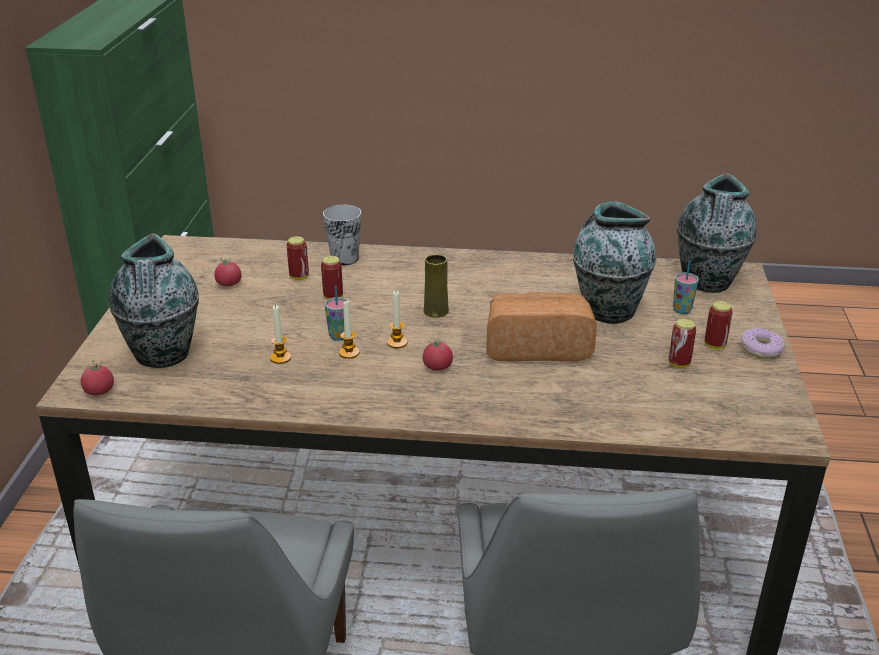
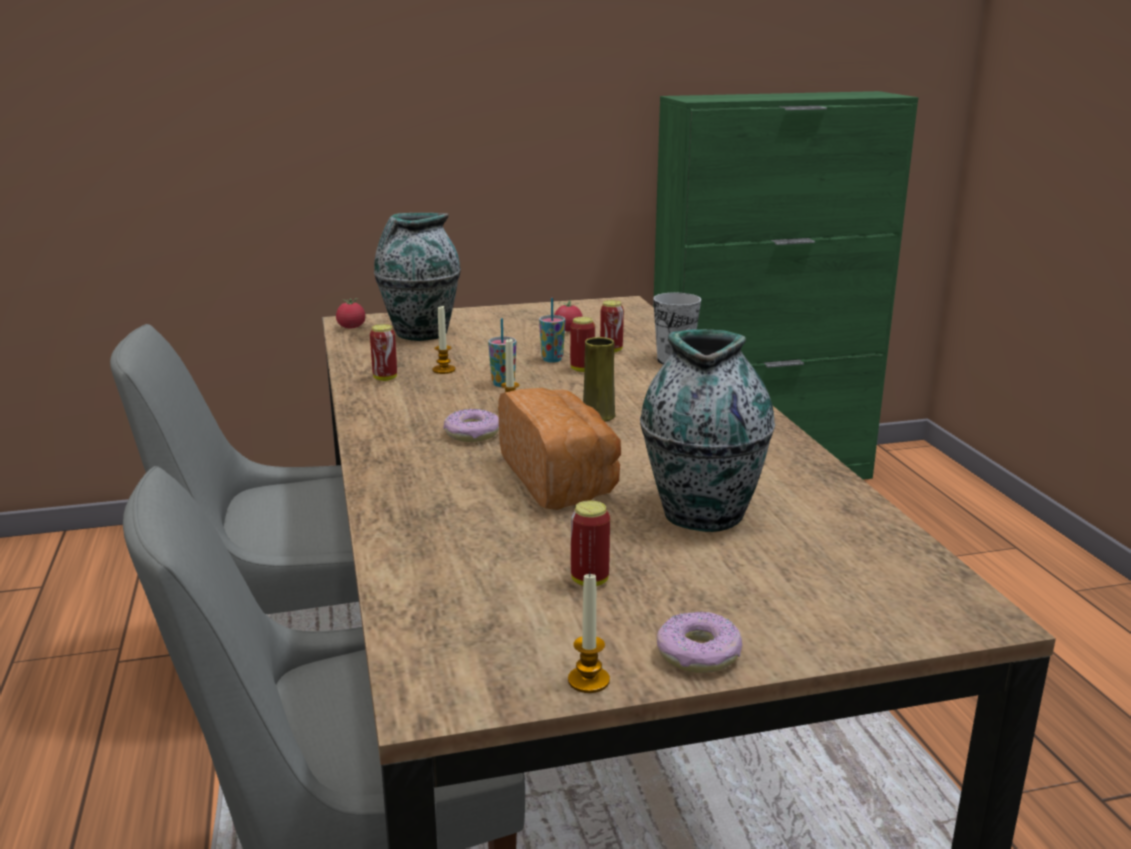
camera: 70 degrees right, 10 degrees down
candle [339,301,360,359] -> candle moved to [568,572,610,693]
tomato [423,338,453,371] -> donut [443,409,499,442]
cup [673,261,699,314] -> cup moved to [539,298,565,363]
vase [677,173,757,293] -> none
can [705,301,733,349] -> can moved to [370,324,397,381]

